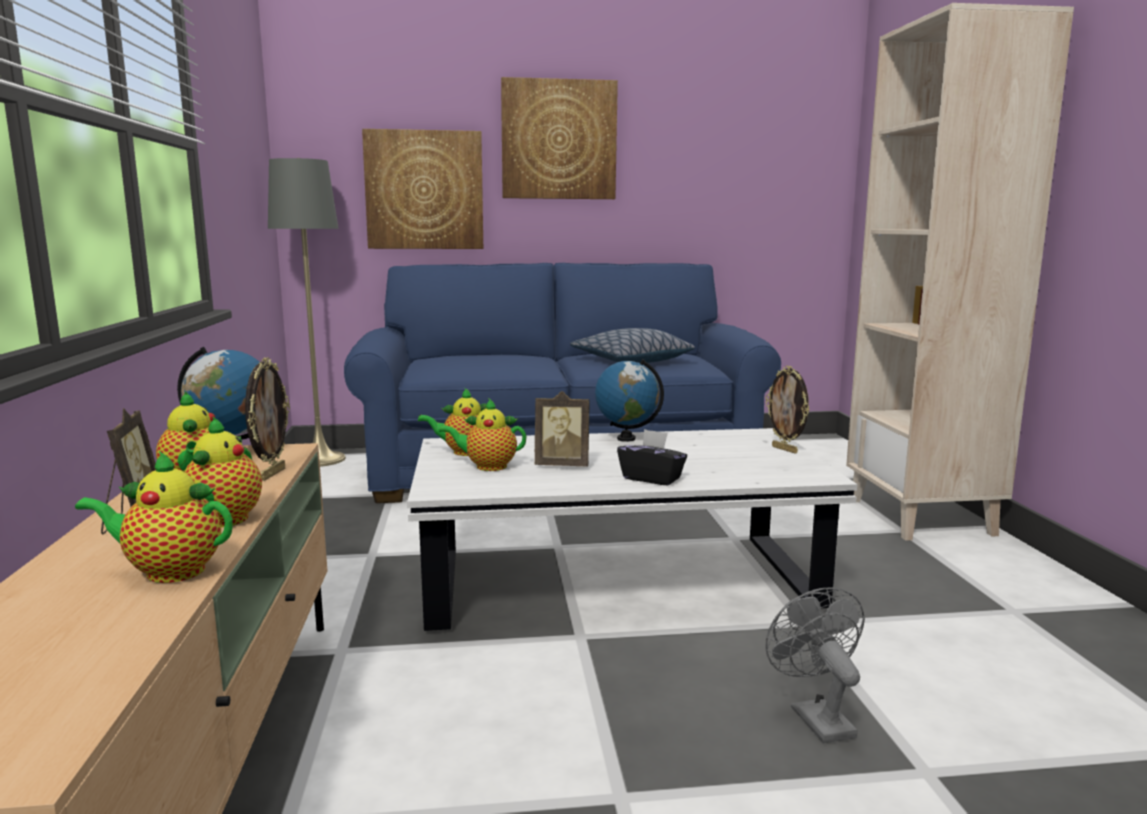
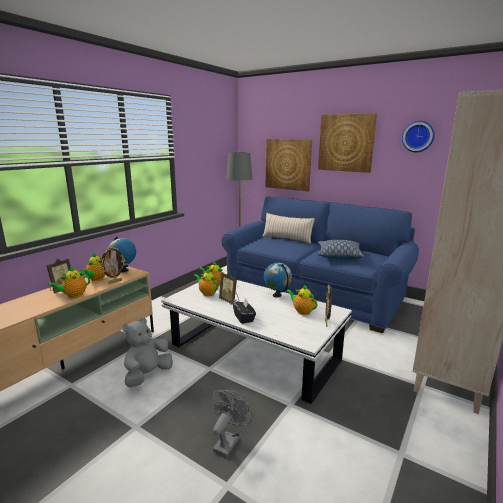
camera: 40 degrees right, 5 degrees up
teapot [75,451,233,583] -> teapot moved to [286,285,317,315]
none -> grey plush toy [122,318,173,387]
none -> beige pillow [262,213,315,244]
none -> wall clock [402,121,435,152]

